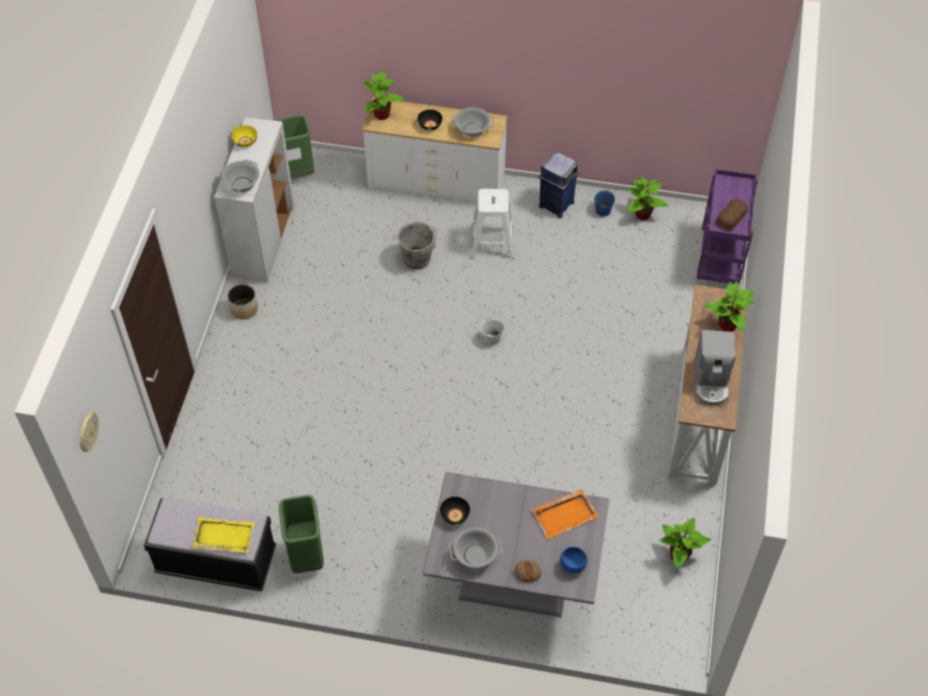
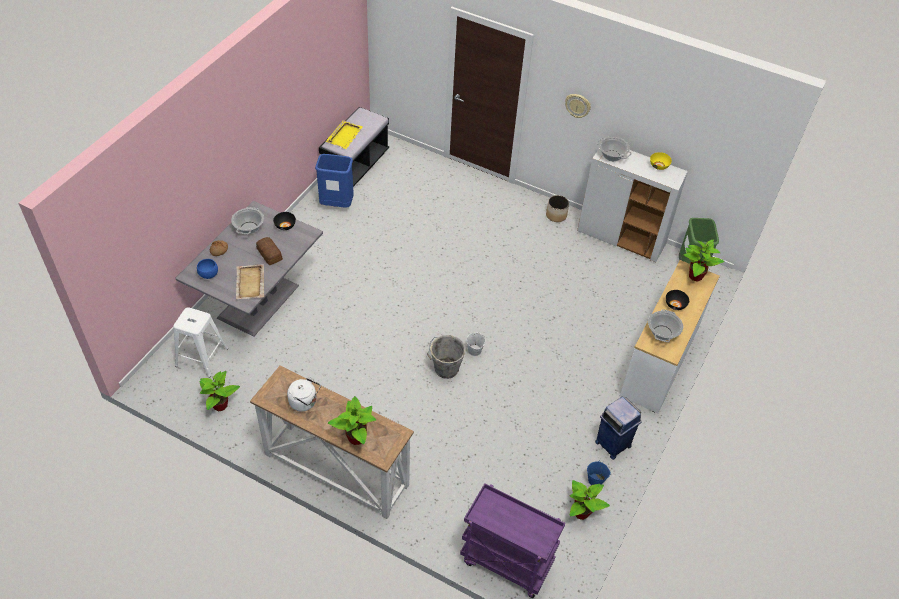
camera: 105 degrees right, 5 degrees down
wall clock [79,411,99,452] -> wall clock moved to [565,94,591,118]
green trash can [279,495,324,573] -> blue trash can [315,154,354,208]
grey bucket [397,221,436,270] -> grey bucket moved to [427,335,466,379]
white stool [471,189,514,259] -> white stool moved to [173,307,228,378]
orange tray [532,489,599,539] -> beige tray [236,264,264,299]
coffee machine [694,330,736,405] -> white kettle [287,377,321,411]
bread [716,199,748,231] -> bread moved to [256,237,283,265]

